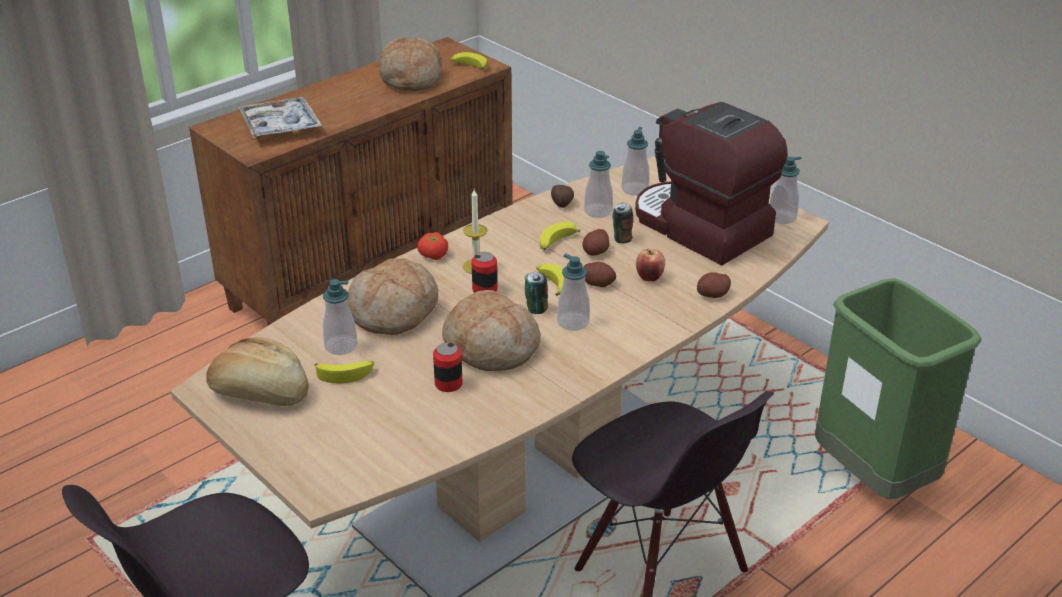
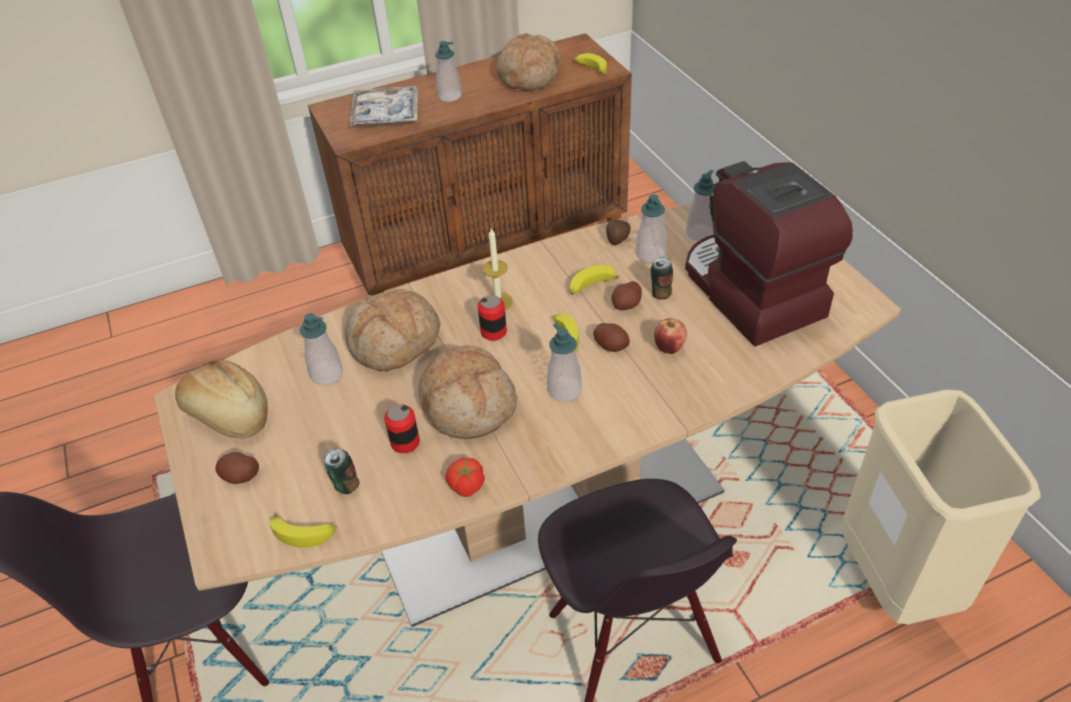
camera: 20 degrees right, 10 degrees up
banana [314,361,374,383] -> banana moved to [270,514,337,548]
tomato [417,232,448,260] -> tomato moved to [445,458,485,497]
can [524,272,548,314] -> can moved to [324,448,359,494]
potato [697,272,731,298] -> potato moved to [215,452,259,484]
soap dispenser [770,156,801,224] -> soap dispenser moved to [435,41,462,102]
green trash can [815,278,981,499] -> beige trash can [841,389,1040,624]

